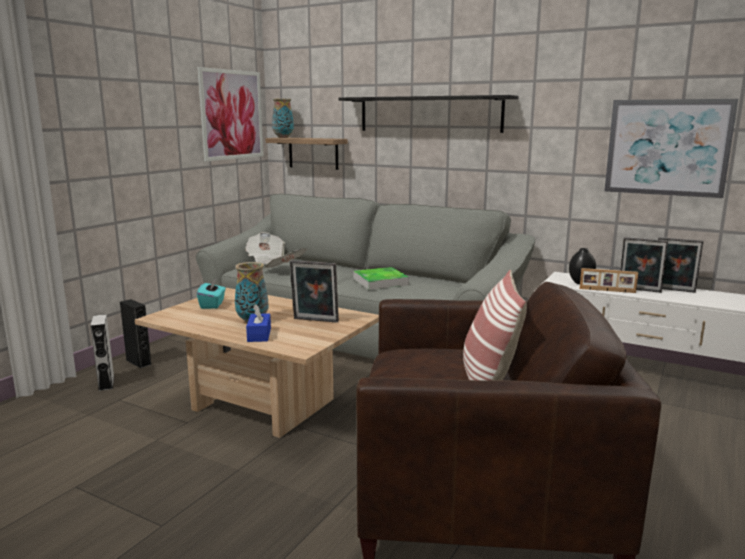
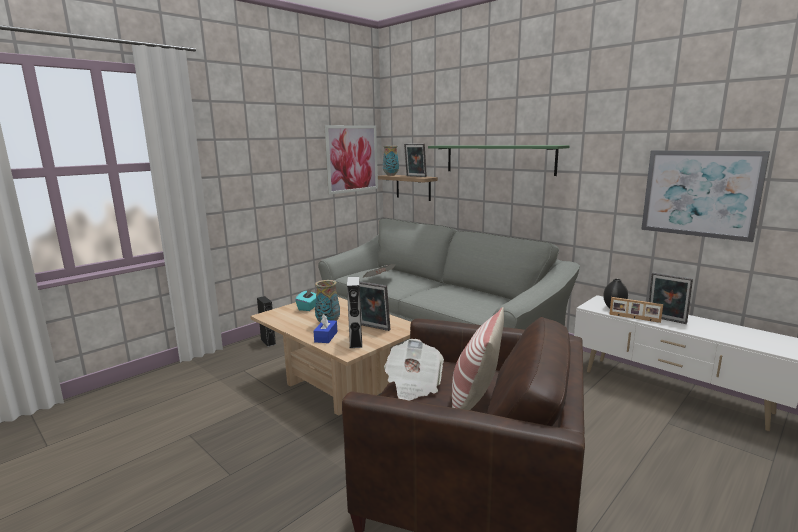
camera: 15 degrees right, 0 degrees up
grey speaker [90,314,114,391] -> grey speaker moved to [347,277,362,348]
newspaper [245,232,285,264] -> newspaper moved to [384,339,444,401]
black shelf [338,95,519,133] -> green shelf [428,145,570,176]
tray [353,267,409,290] -> none
picture frame [658,237,703,293] -> picture frame moved to [404,144,427,177]

